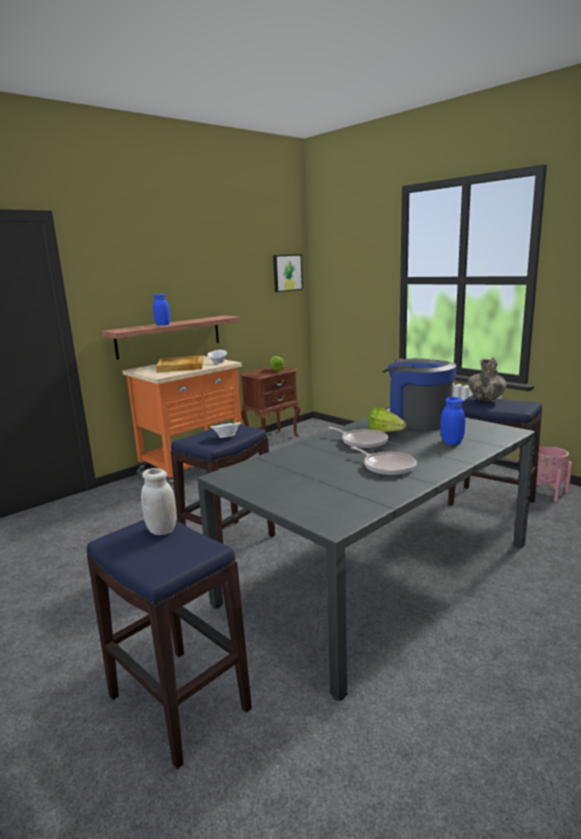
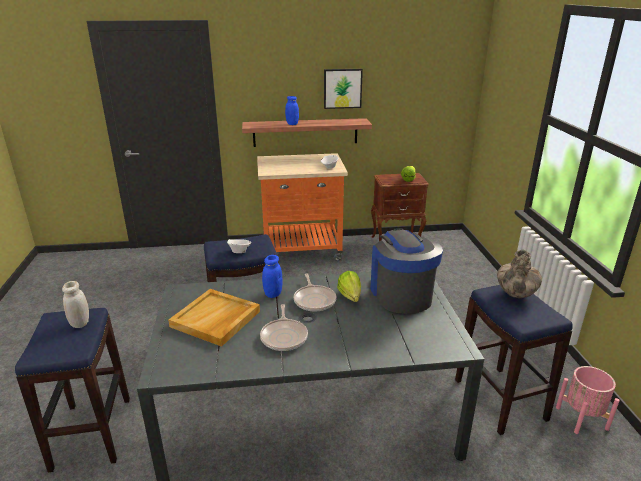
camera: 35 degrees right, 10 degrees up
beige tray [156,356,203,372] -> beige tray moved to [168,289,260,347]
picture [273,254,303,292] -> picture moved to [324,69,363,109]
blue jar [441,397,465,445] -> blue jar moved to [262,255,282,298]

